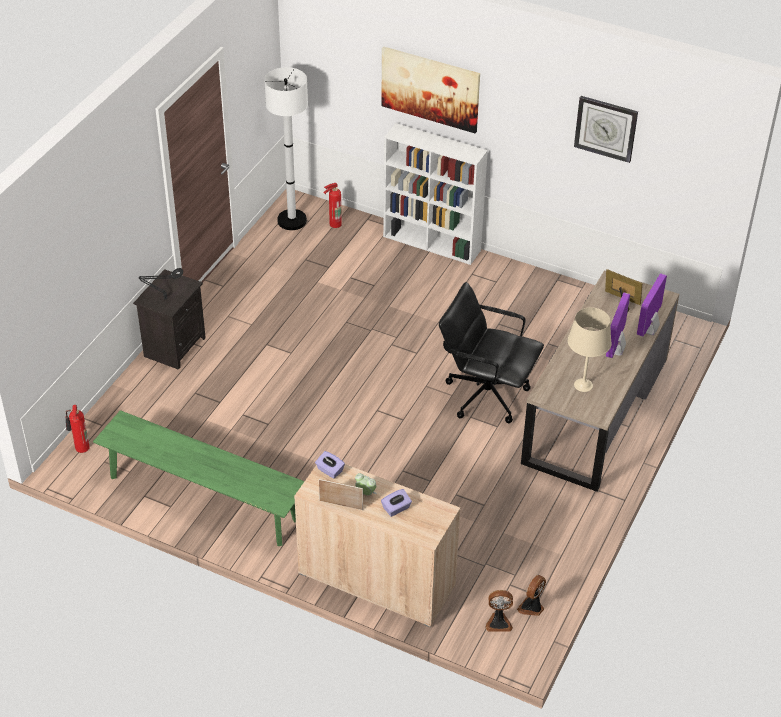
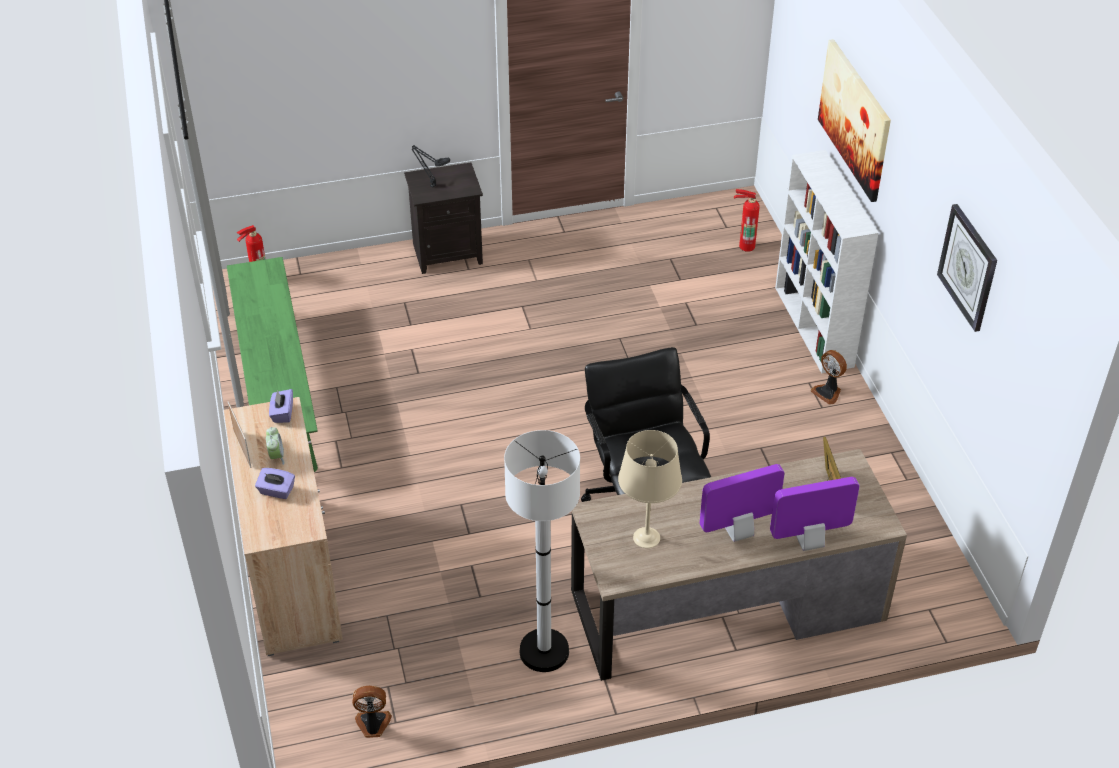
camera: 50 degrees right, 0 degrees up
white floor lamp [264,67,308,230] -> white floor lamp moved to [504,430,580,672]
fan [485,590,513,632] -> fan moved to [811,350,847,405]

